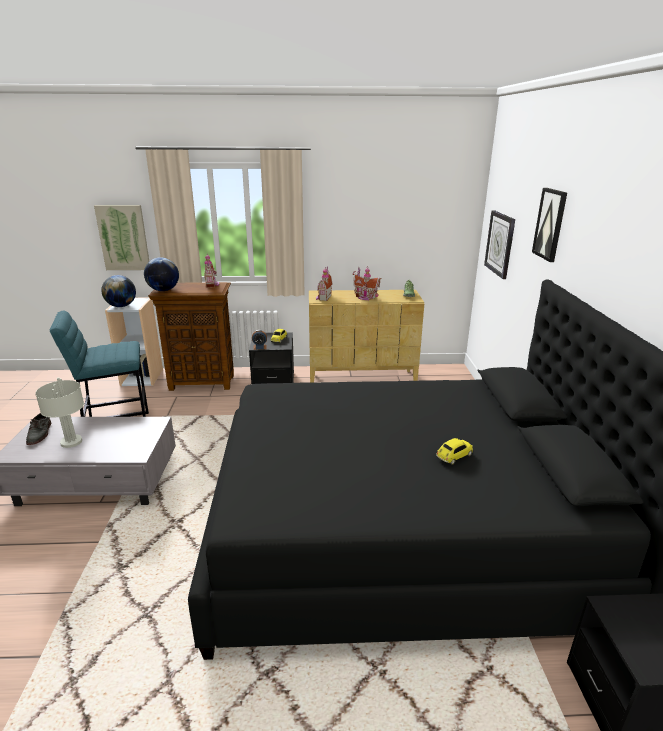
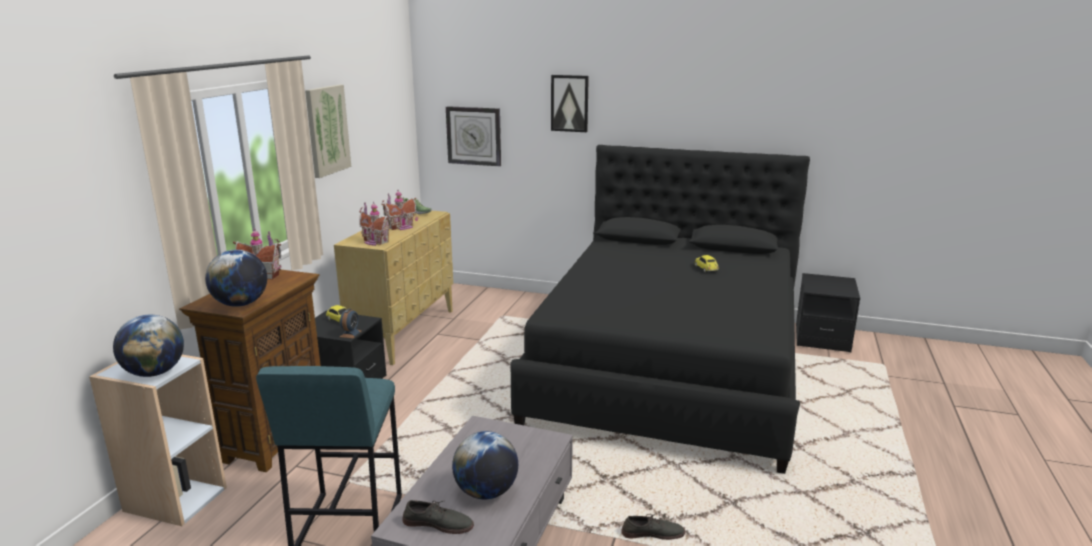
camera: 70 degrees left, 5 degrees down
grey table lamp [35,378,84,448] -> globe [452,431,518,499]
picture [94,205,149,270] -> picture moved to [305,85,351,178]
none -> grey shoe [621,513,685,540]

